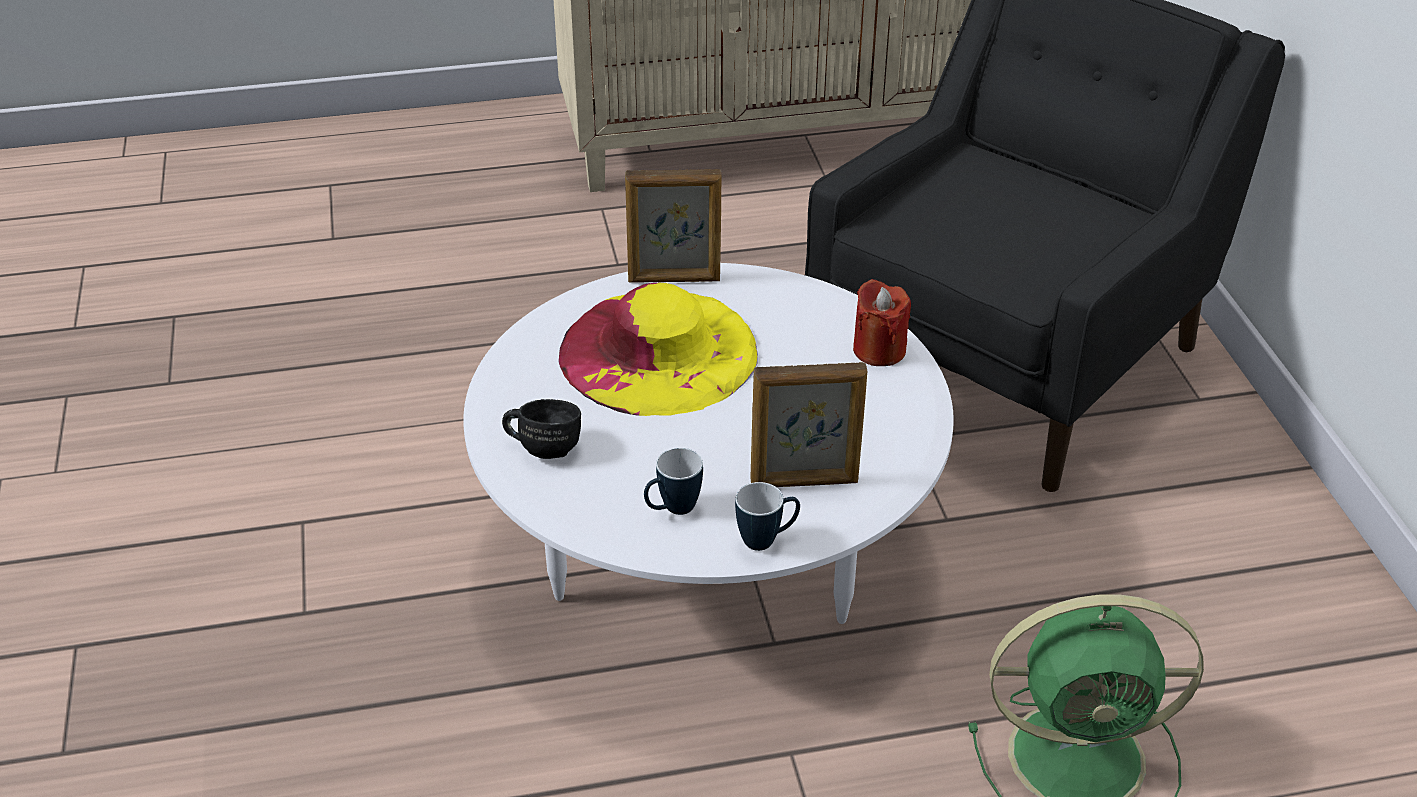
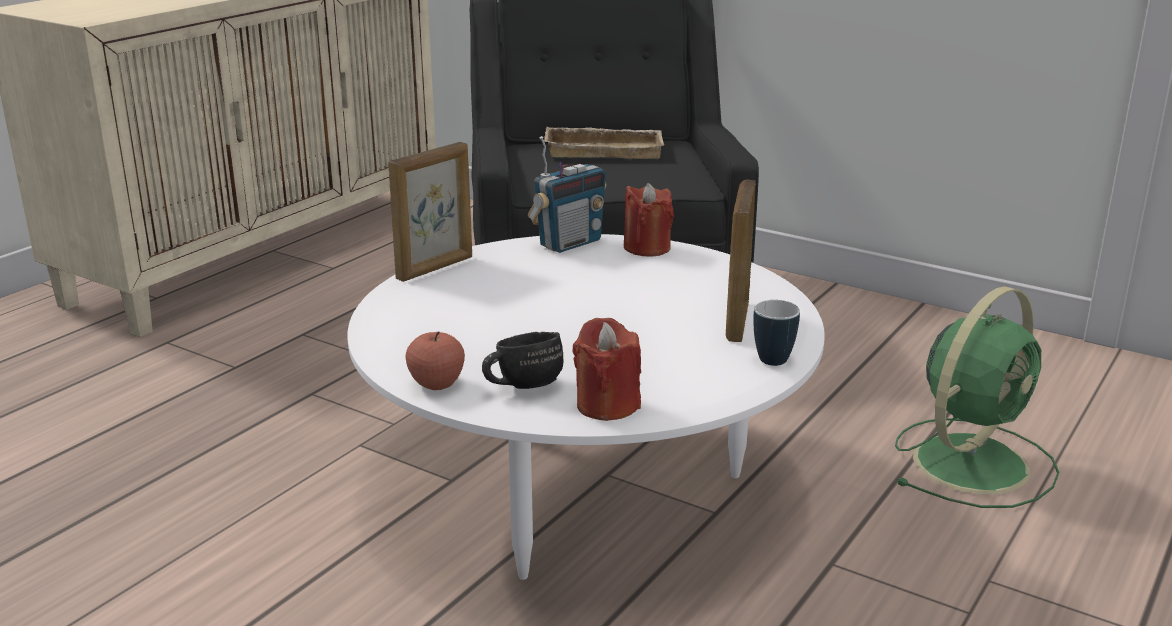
camera: 45 degrees left, 15 degrees down
yellow hat [558,283,758,416] -> none
mug [644,448,703,515] -> none
picture frame [750,362,867,487] -> picture frame turned 150 degrees clockwise [726,180,756,342]
none -> apple [406,331,465,390]
none -> radio [528,136,607,253]
none -> beige tray [544,127,664,159]
none -> red candle [573,318,641,421]

